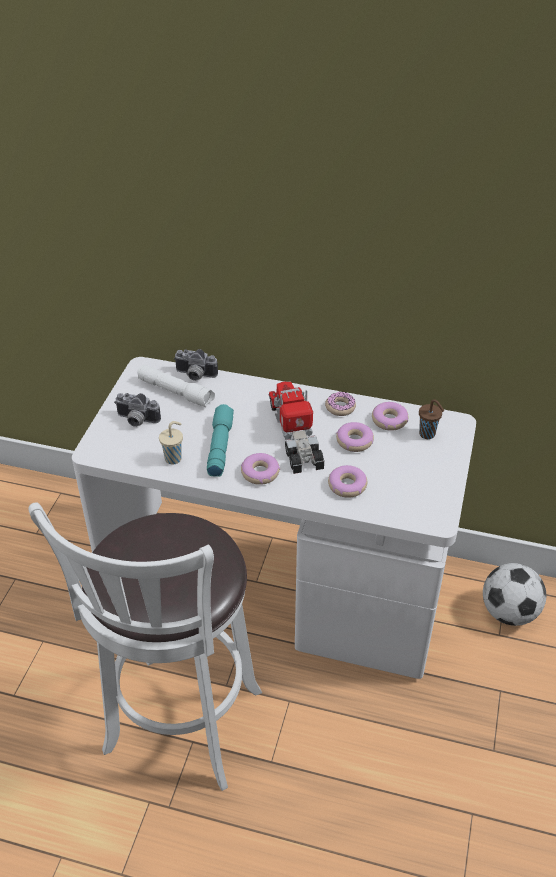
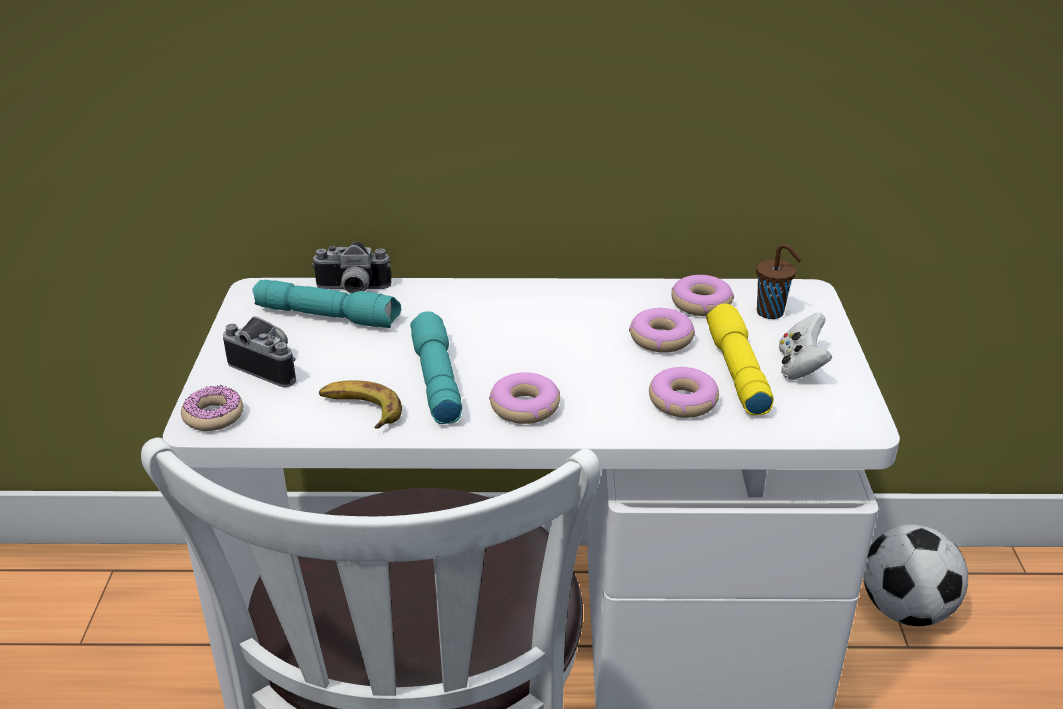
camera: 15 degrees left, 10 degrees down
camera [114,393,161,427] -> camera turned 150 degrees counterclockwise [223,316,296,387]
white flashlight [137,365,215,407] -> turquoise flashlight [253,280,401,328]
beige cup [159,421,183,465] -> banana [319,380,402,429]
toy truck [269,381,325,474] -> none
donut [325,391,356,416] -> donut moved to [181,385,243,431]
none -> yellow flashlight [706,304,773,415]
none -> white game controller [779,313,832,380]

